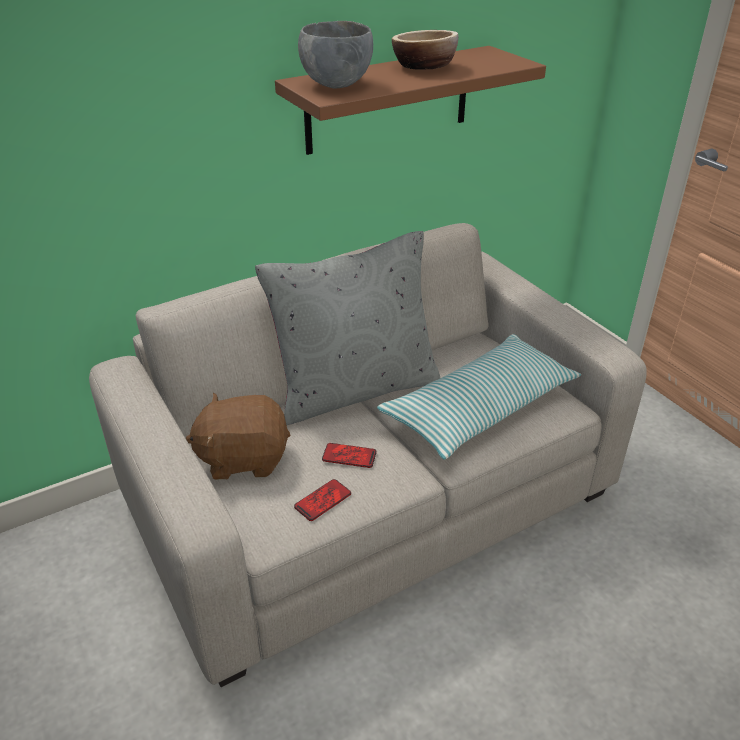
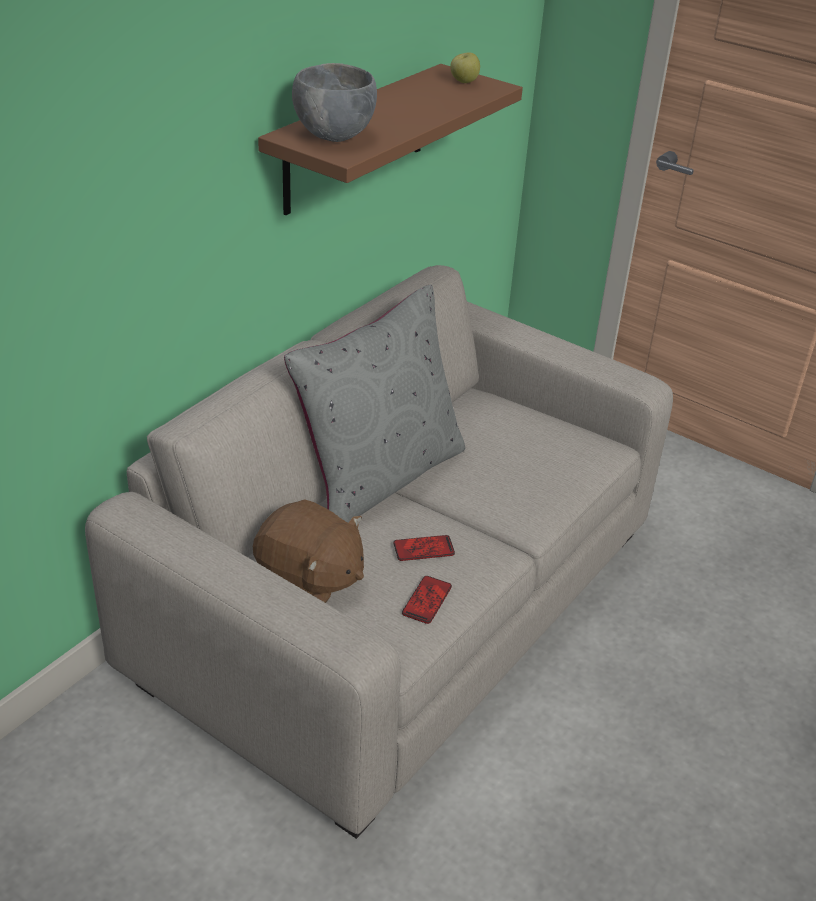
camera: 25 degrees left, 0 degrees up
brown plush toy [186,393,290,480] -> brown plush toy turned 120 degrees counterclockwise [253,499,364,603]
pillow [377,334,581,460] -> none
bowl [392,30,459,69] -> none
none -> apple [450,53,480,83]

